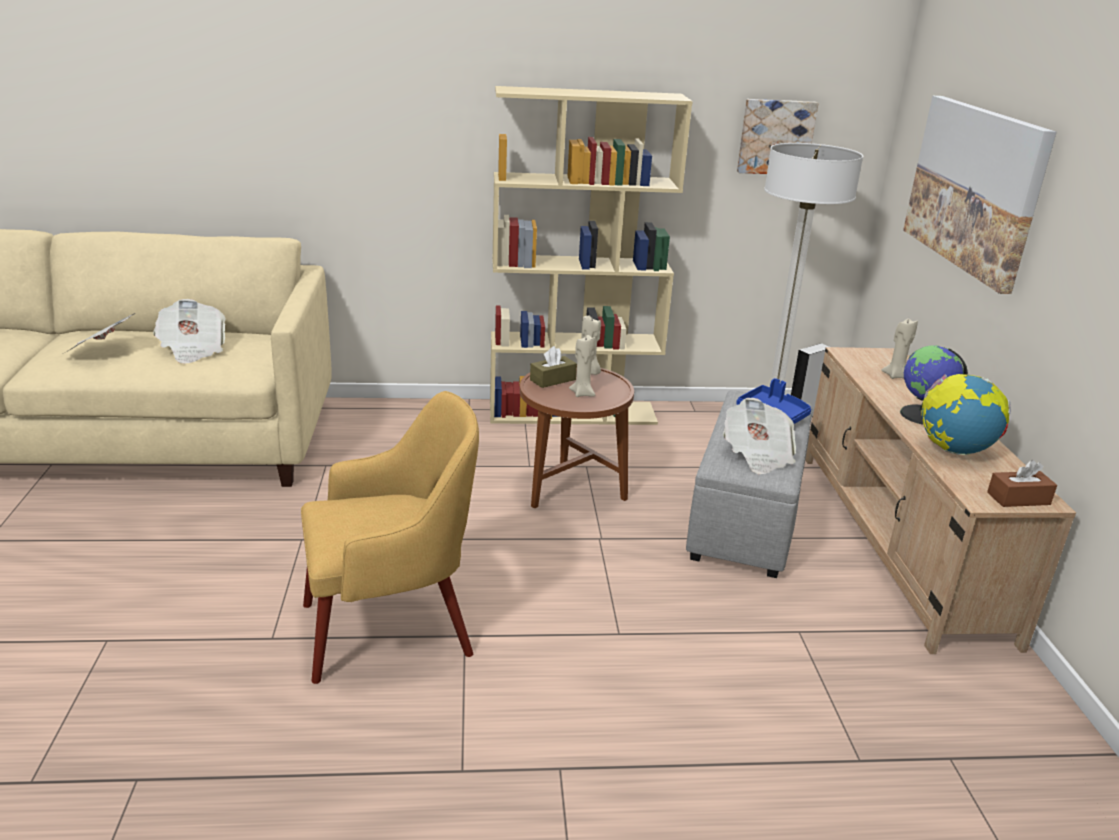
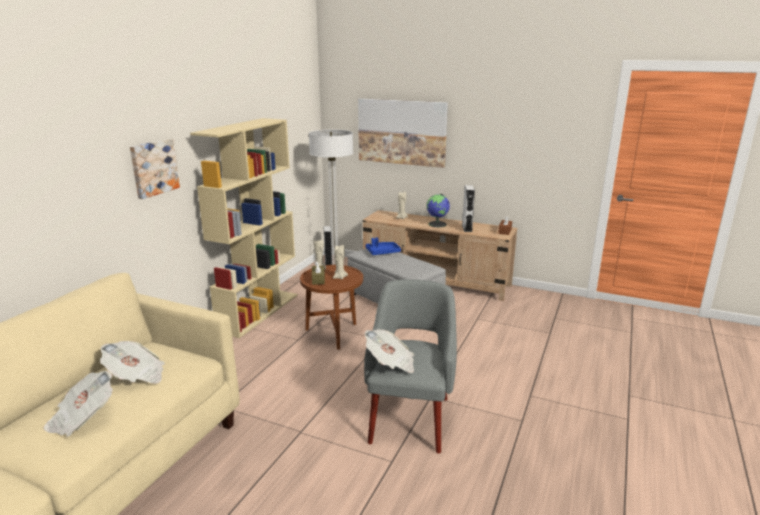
camera: 60 degrees left, 5 degrees down
yellow armchair [301,391,479,684] -> grey armchair [364,279,457,454]
newspaper [723,398,796,474] -> newspaper moved to [364,329,414,373]
picture [737,99,819,174] -> picture moved to [130,139,180,199]
globe [921,374,1011,455] -> grey speaker [462,185,475,232]

